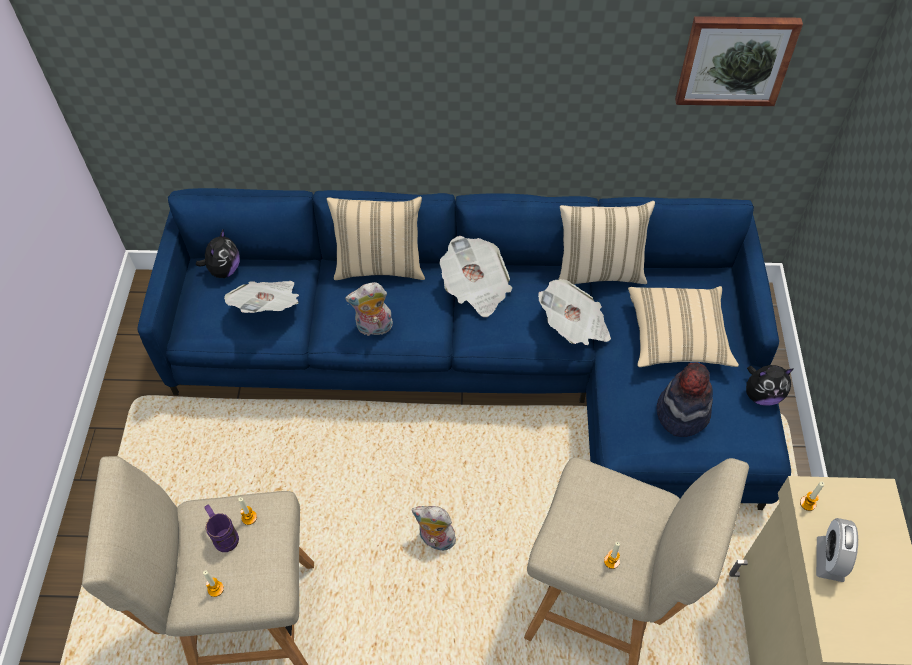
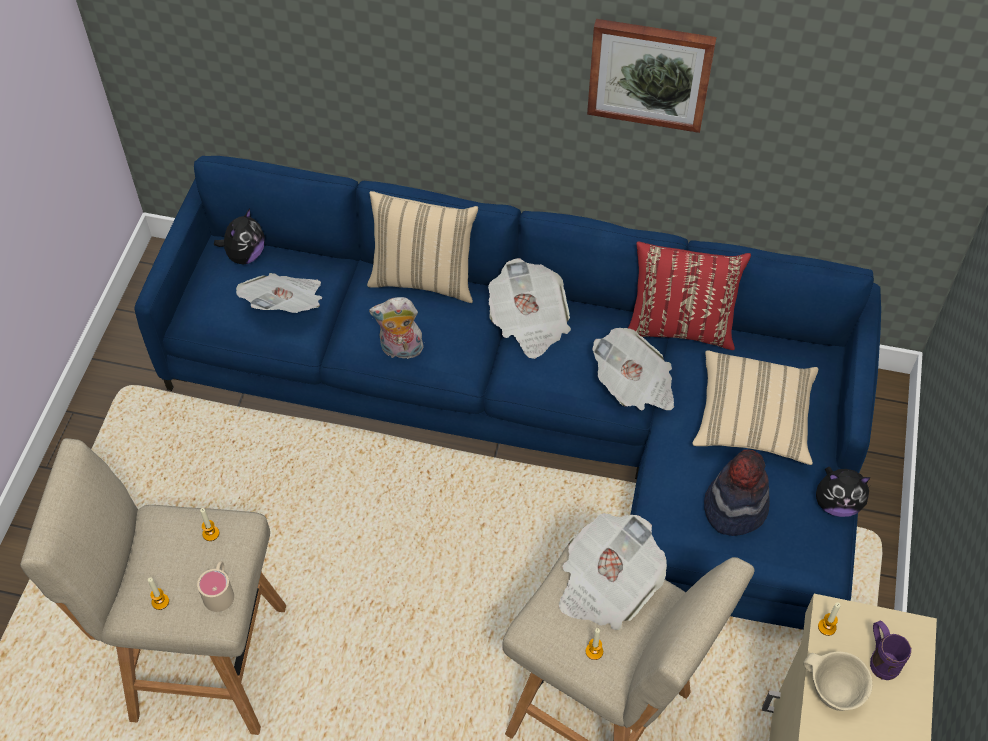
camera: 10 degrees right, 0 degrees up
purple mug [204,504,239,552] -> purple mug moved to [870,620,911,680]
plush toy [412,506,456,551] -> none
beige pillow [559,201,655,284] -> red pillow [628,242,751,350]
picture [675,16,803,106] -> picture moved to [587,19,717,133]
alarm clock [816,518,858,582] -> beige bowl [803,652,873,711]
none -> beige mug [197,561,234,612]
none -> newspaper [559,513,667,630]

